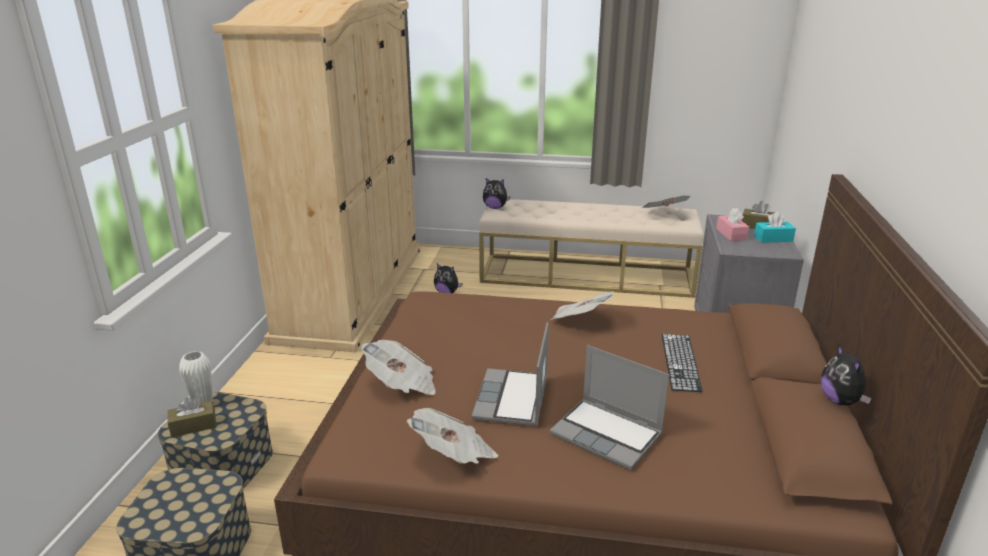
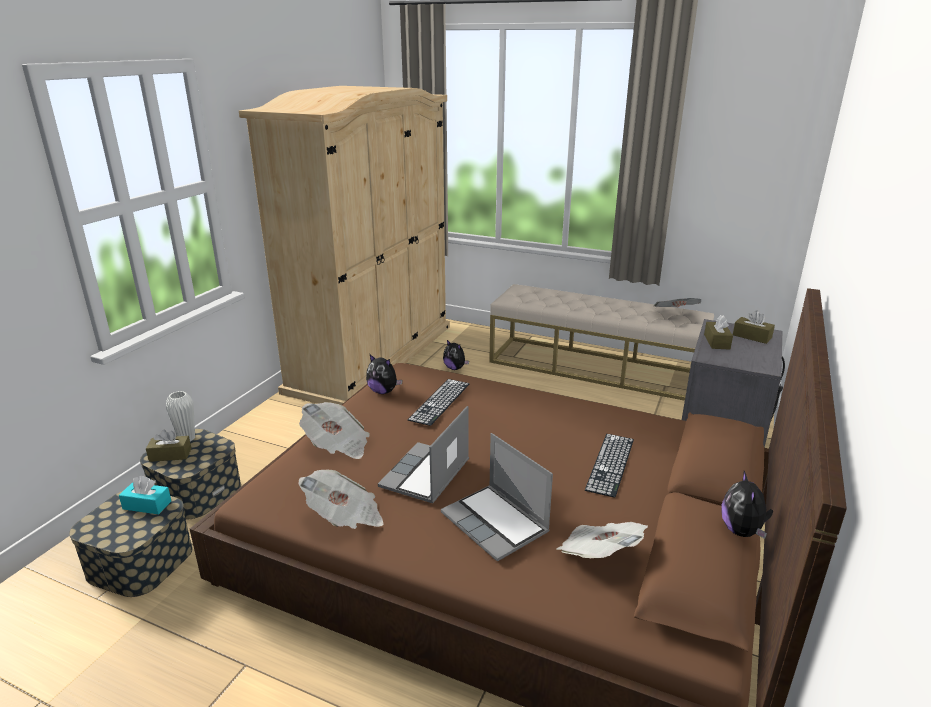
camera: 15 degrees right, 0 degrees up
plush toy [483,178,511,209] -> plush toy moved to [366,355,403,394]
newspaper [551,291,614,320] -> newspaper moved to [556,522,648,558]
pink tissue box [716,208,749,241] -> brown tissue box [704,315,733,350]
turquoise tissue box [754,212,796,243] -> turquoise tissue box moved to [119,476,171,514]
none -> keyboard [408,379,469,426]

